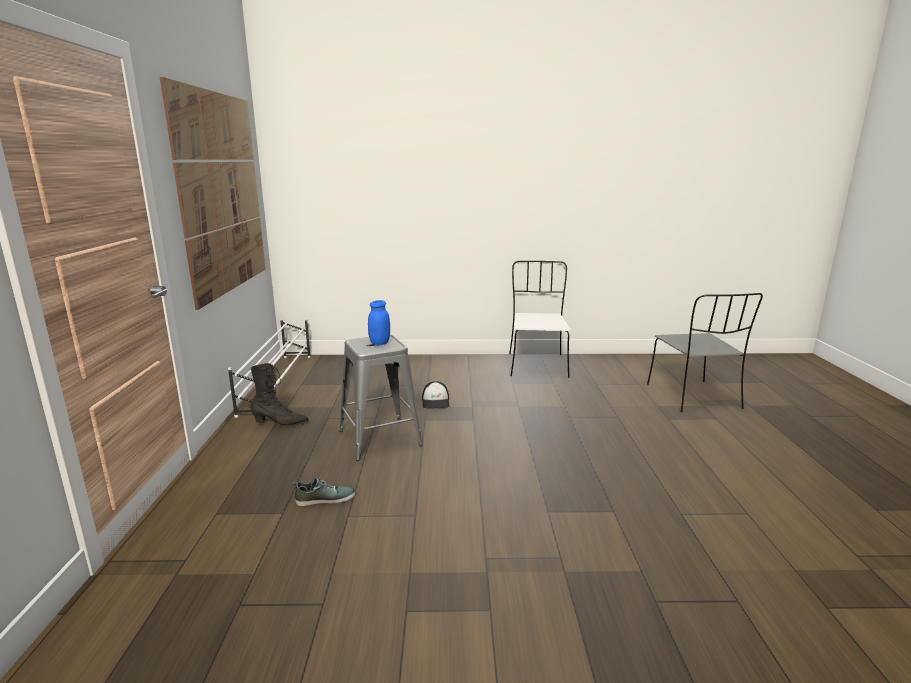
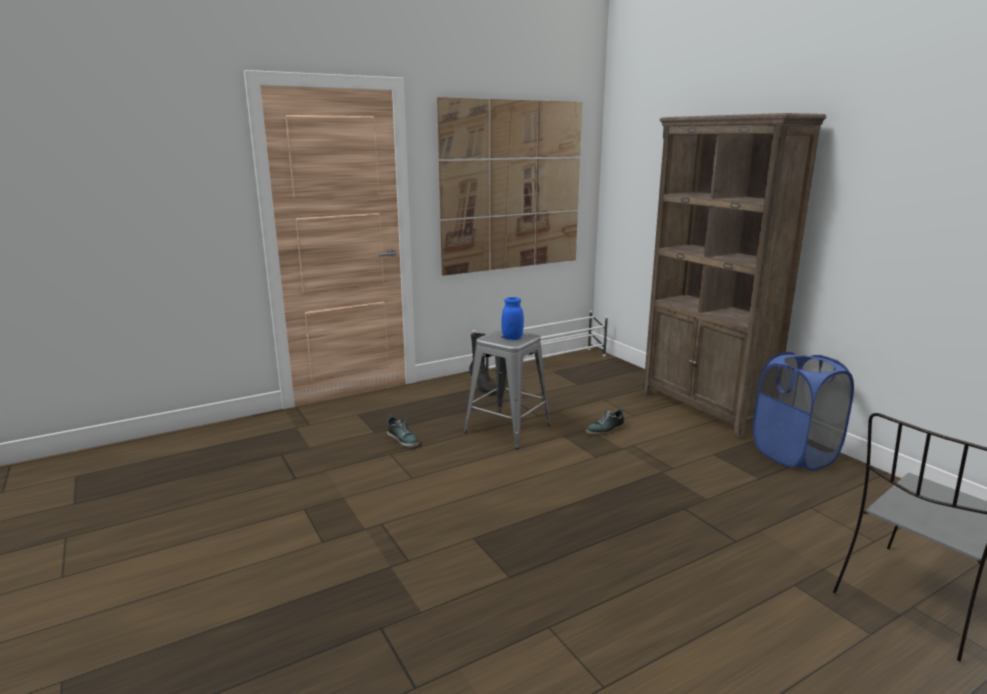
camera: 60 degrees right, 0 degrees up
cap [422,381,449,409] -> shoe [586,408,624,435]
white chair [509,261,571,378] -> blue laundry basket [753,352,854,471]
none -> brown bookcase [642,113,826,439]

